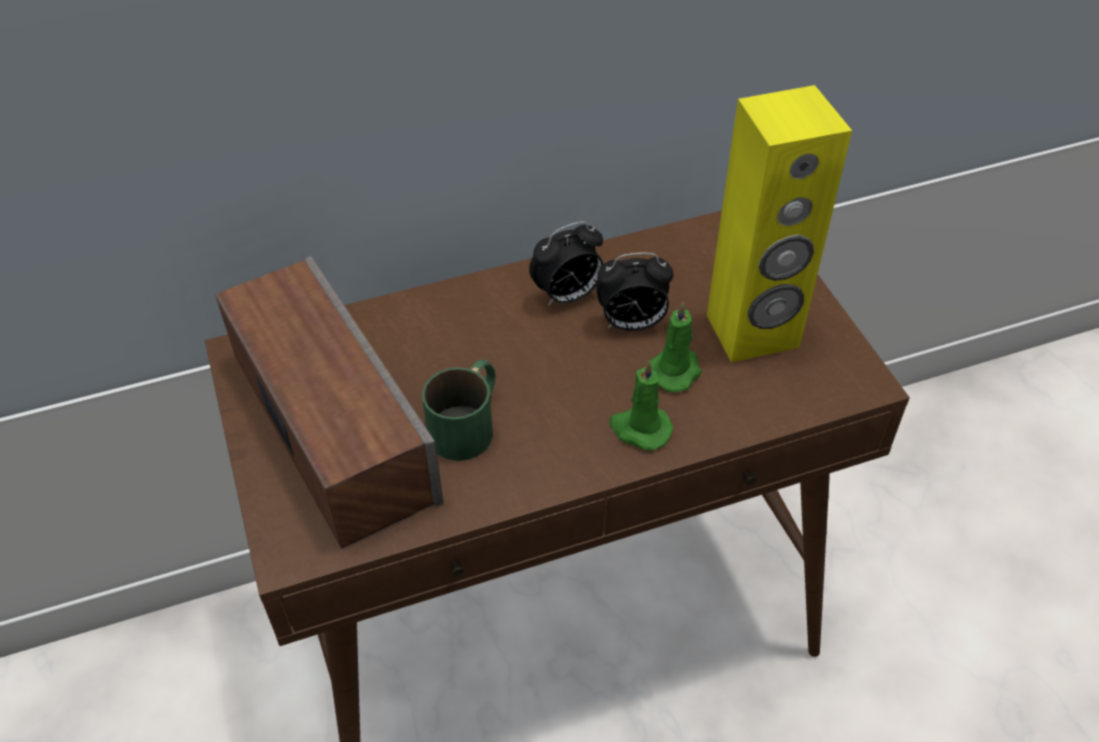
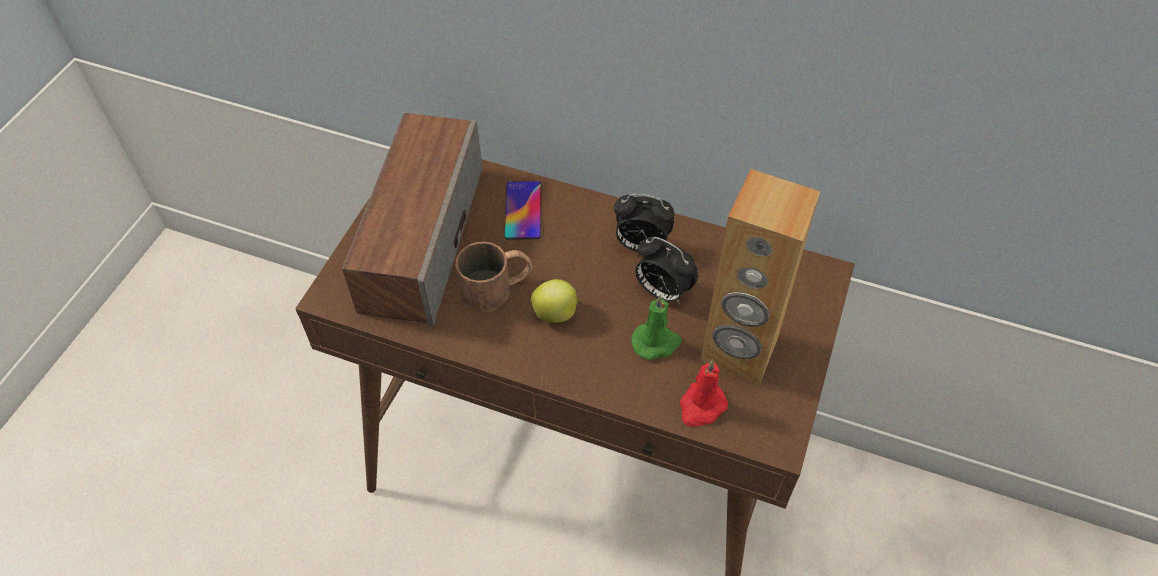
camera: 40 degrees right, 5 degrees up
green mug [422,360,495,461] -> brown mug [456,242,532,312]
green candle [610,360,673,451] -> none
yellow speaker [707,85,852,363] -> brown speaker [700,169,820,385]
none -> phone [504,181,542,239]
none -> apple [531,279,582,323]
none -> red candle [680,359,728,427]

